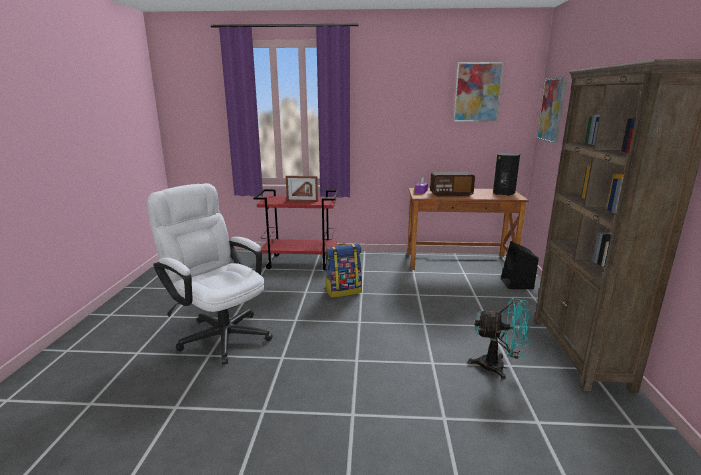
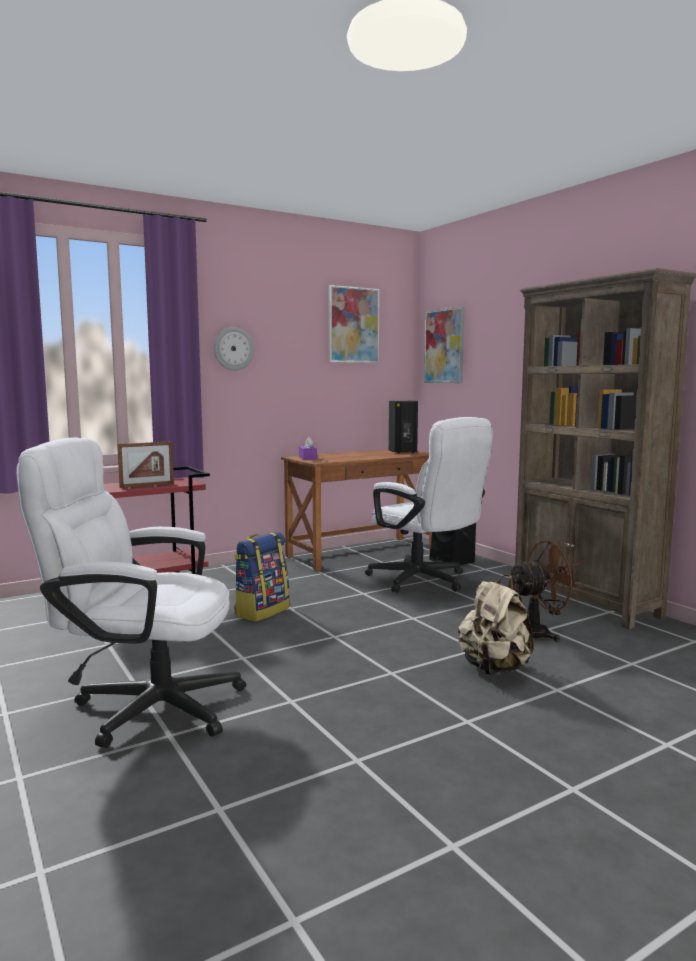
camera: 35 degrees left, 10 degrees down
radio [430,172,475,196] -> none
turquoise fan [468,298,530,380] -> brown fan [508,540,585,642]
none -> wall clock [214,327,254,371]
none -> white office chair [365,417,493,593]
none -> beige backpack [458,575,534,675]

